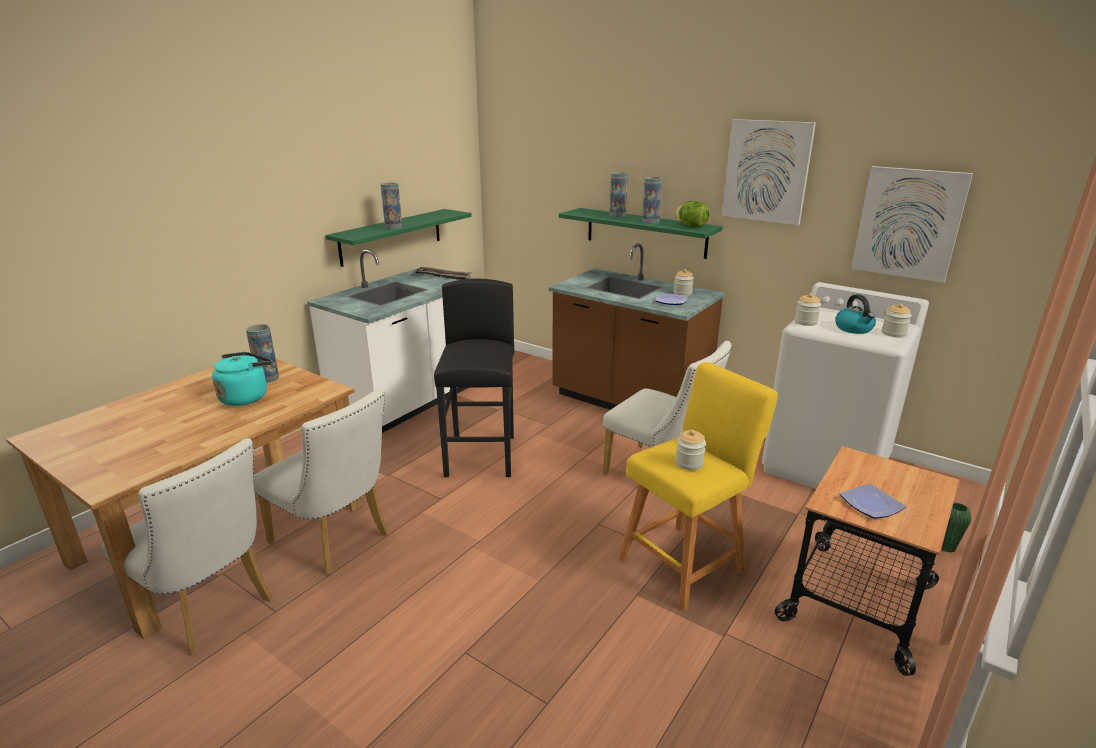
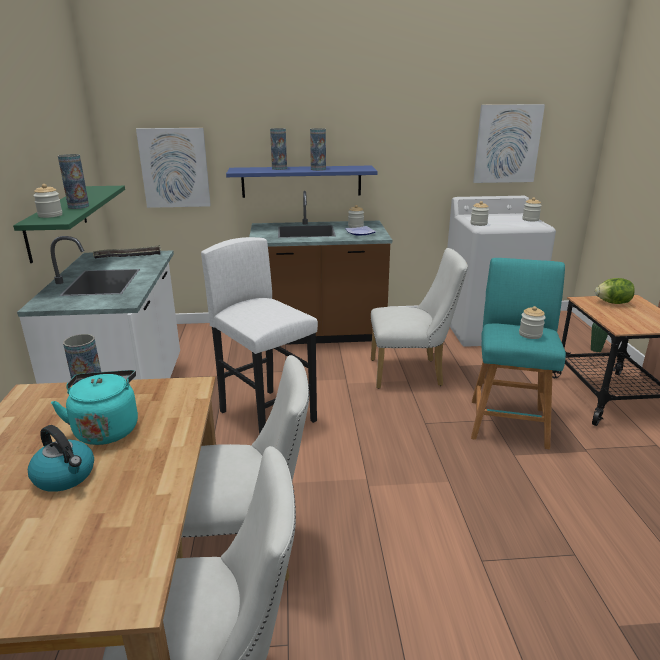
camera: 40 degrees left, 0 degrees up
black stool [434,278,514,478] -> white stool [201,237,318,434]
green shelf [559,208,722,259] -> blue shelf [226,166,378,198]
yellow stool [619,362,778,611] -> turquoise stool [471,258,566,449]
lettuce [676,201,710,227] -> lettuce moved to [595,278,635,304]
picture [722,119,816,225] -> picture moved to [136,128,211,208]
kettle [835,294,876,334] -> kettle moved to [28,425,94,492]
plate [840,484,906,519] -> none
none -> jar [33,184,62,218]

